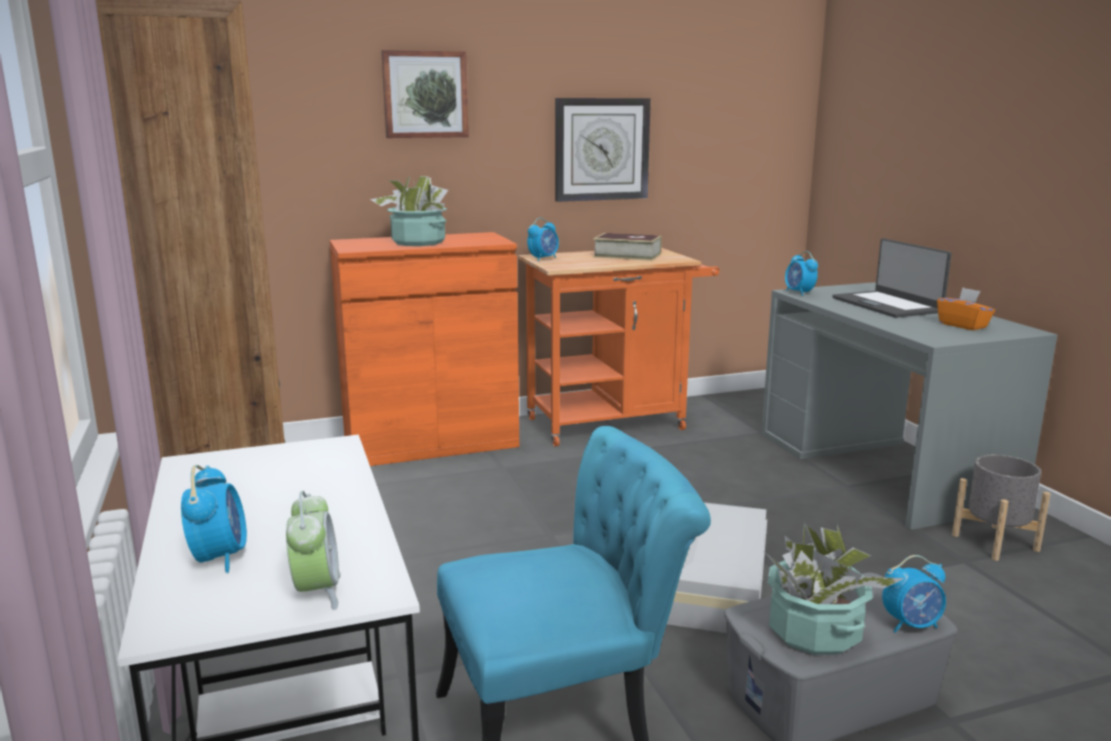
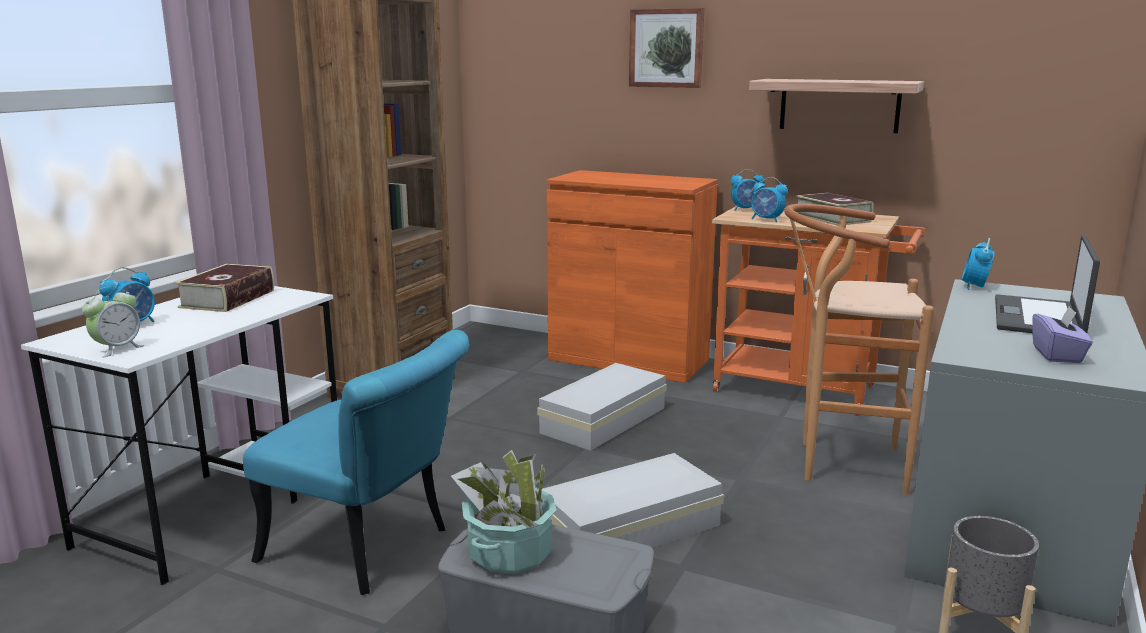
camera: 45 degrees right, 0 degrees up
potted plant [370,176,448,246] -> none
wall clock [555,98,651,202] -> shelf [749,79,924,133]
alarm clock [882,555,946,633] -> alarm clock moved to [751,177,788,222]
orange tissue box [937,287,995,330] -> purple tissue box [1032,305,1093,363]
none -> book [175,264,274,312]
none -> white storage box [537,363,667,451]
none -> brown stool [784,204,934,495]

